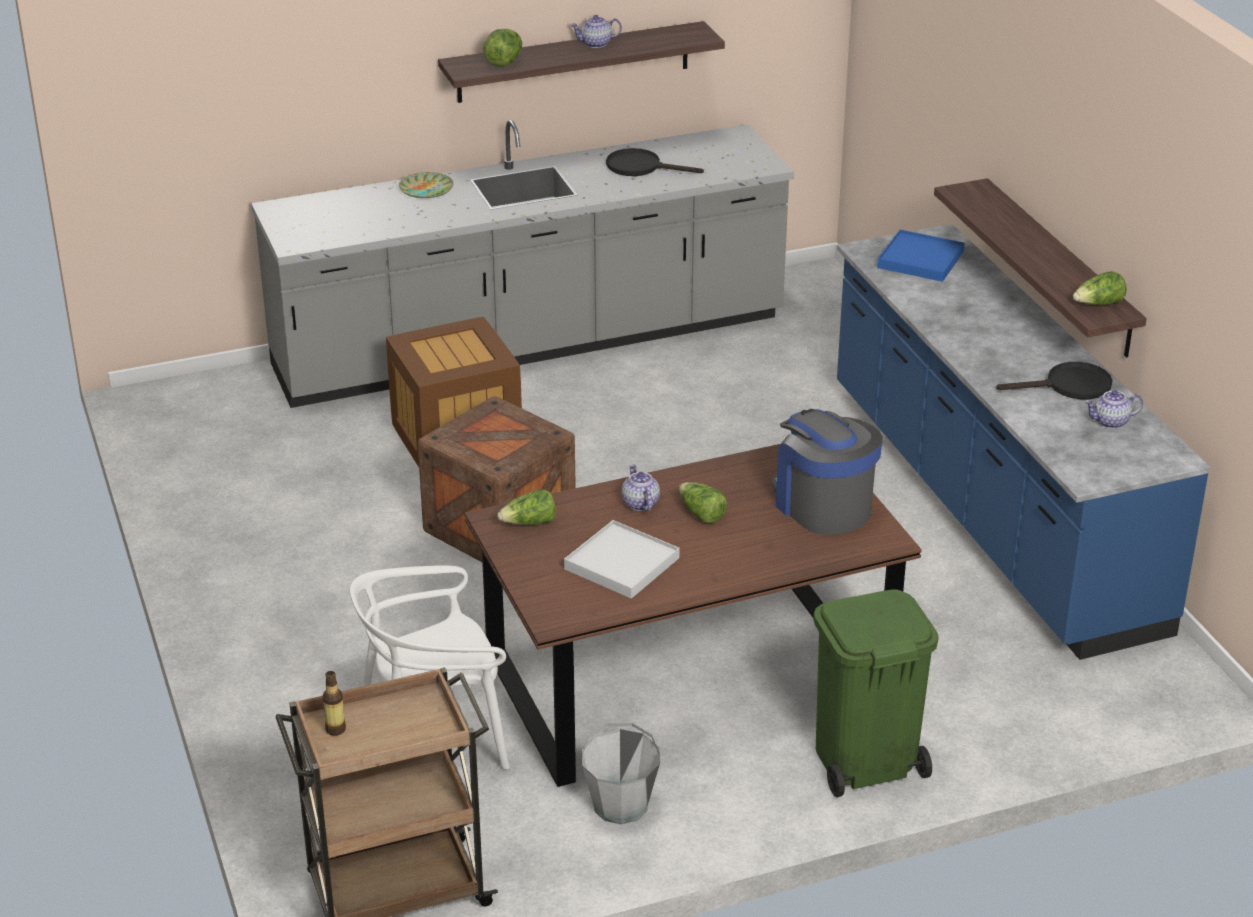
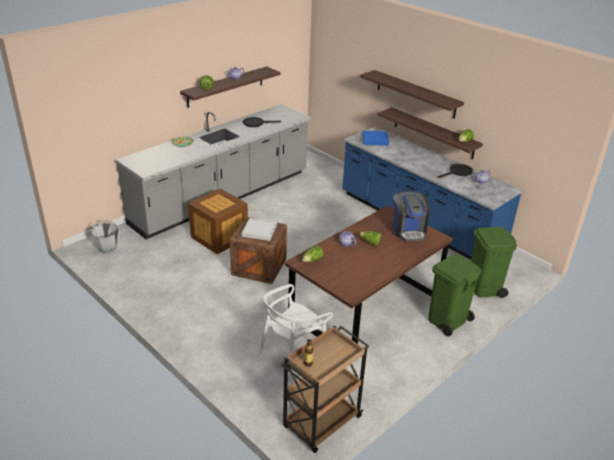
camera: 25 degrees left, 0 degrees up
white tray [564,520,680,599] -> white tray moved to [241,218,277,241]
grey bucket [582,723,660,824] -> grey bucket moved to [91,220,118,253]
coffee machine [772,409,883,535] -> coffee machine turned 135 degrees counterclockwise [392,191,430,241]
none -> shelf [360,70,464,119]
none -> green trash can [471,227,517,298]

